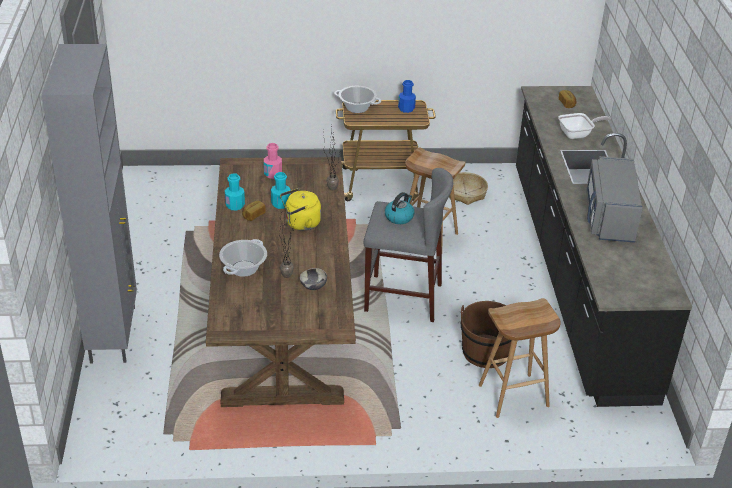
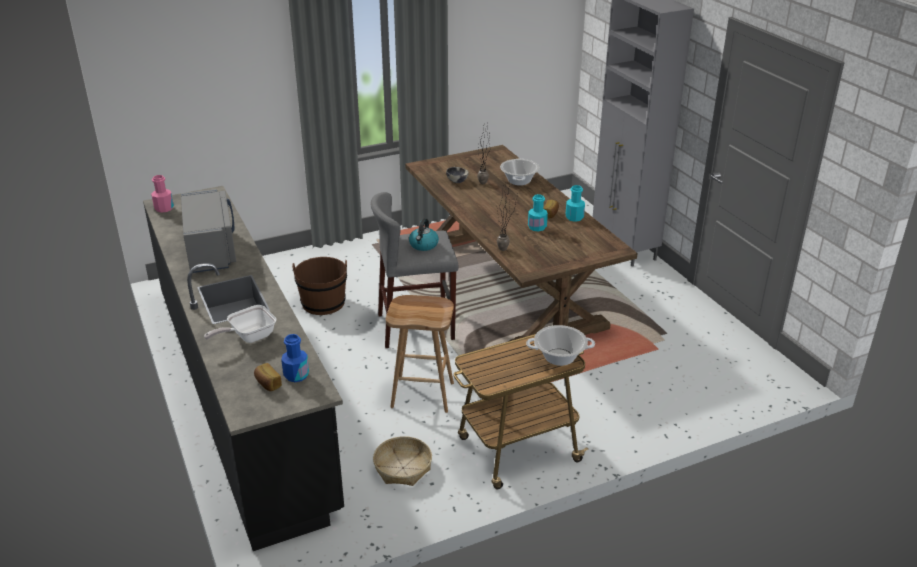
camera: 160 degrees right, 5 degrees down
pink bottle [264,143,282,179] -> pink bottle moved to [151,175,174,212]
yellow kettle [280,188,321,231] -> none
blue bottle [398,80,416,113] -> blue bottle moved to [281,334,309,382]
brown stool [479,298,561,418] -> none

